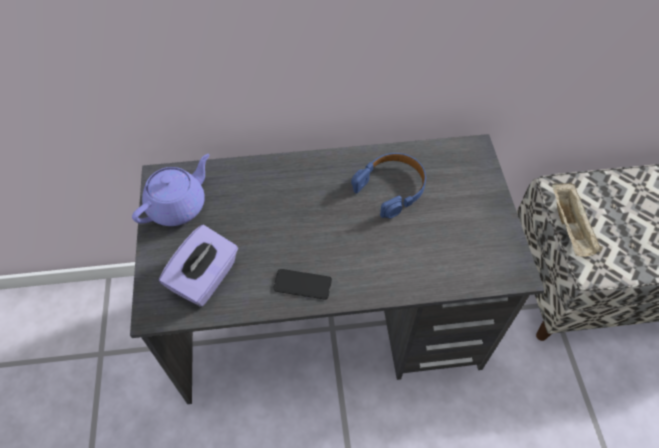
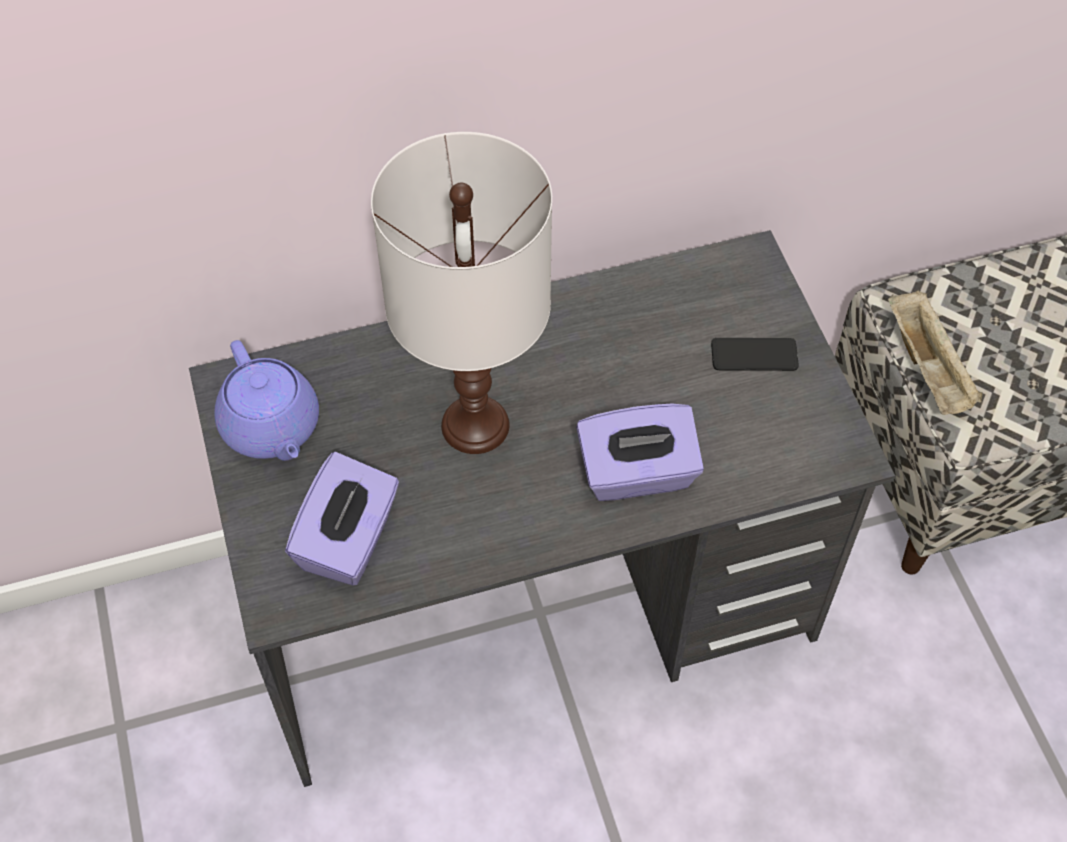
camera: 10 degrees left, 0 degrees up
purple teapot [132,154,209,226] -> purple teapot turned 120 degrees clockwise [214,340,319,461]
phone [273,269,332,300] -> phone moved to [711,338,799,371]
blue headphones [351,153,426,219] -> none
none -> white table lamp [371,132,552,454]
none -> purple tissue box [576,404,704,501]

